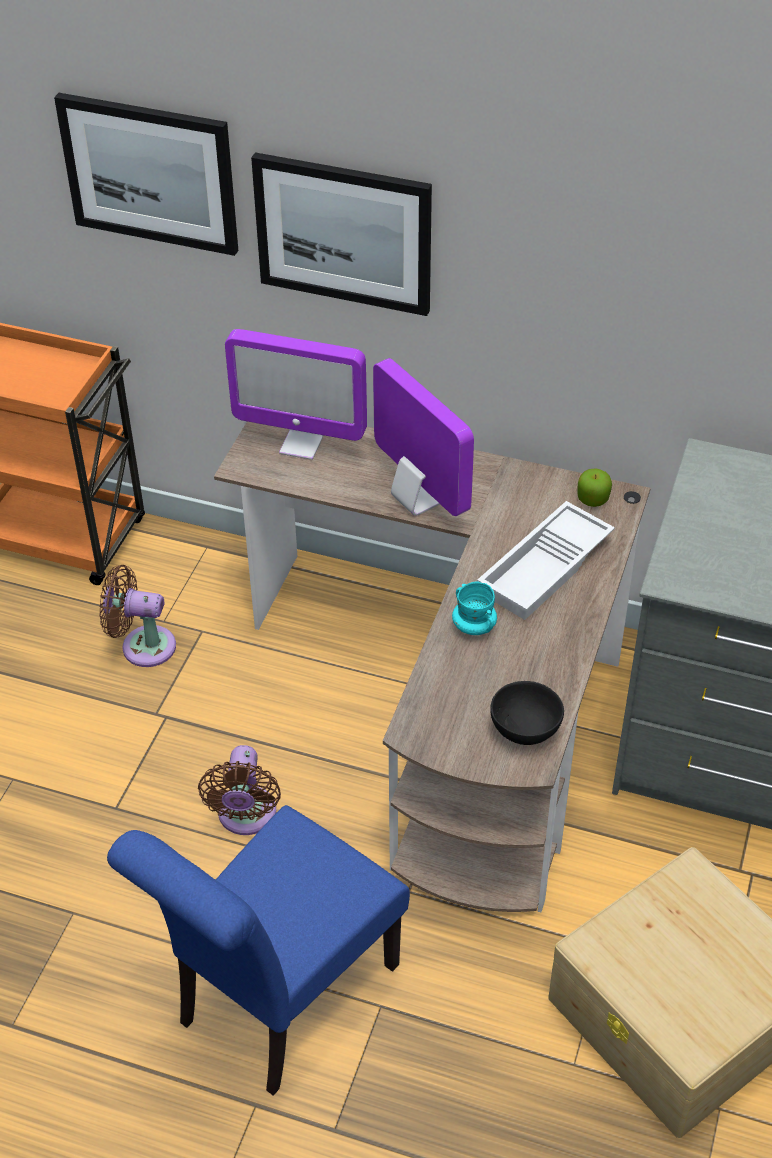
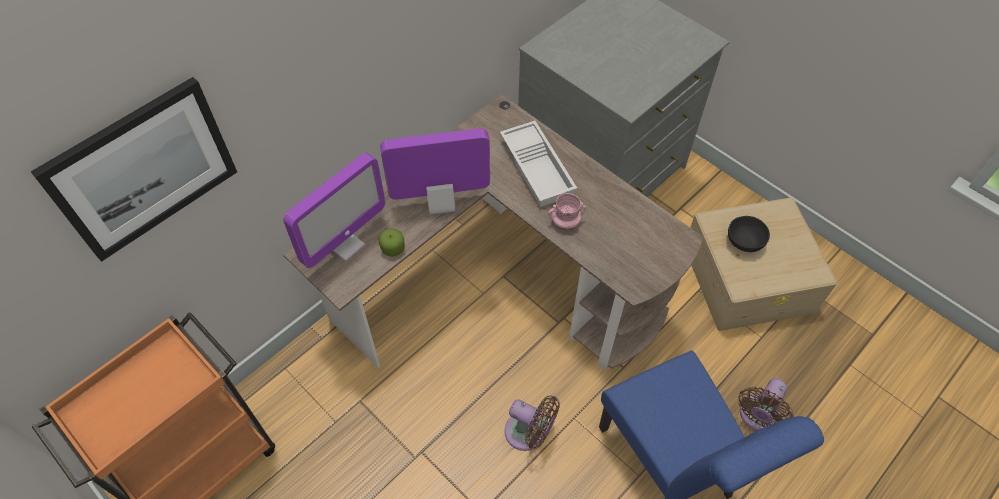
camera: 65 degrees left, 10 degrees up
brown fan [99,565,176,667] -> brown fan moved to [738,378,794,431]
picture [251,152,432,316] -> none
turquoise mug [452,581,497,635] -> pink mug [548,193,587,229]
black bowl [490,681,564,745] -> black bowl moved to [728,216,770,252]
apple [577,468,612,507] -> apple moved to [379,228,405,257]

